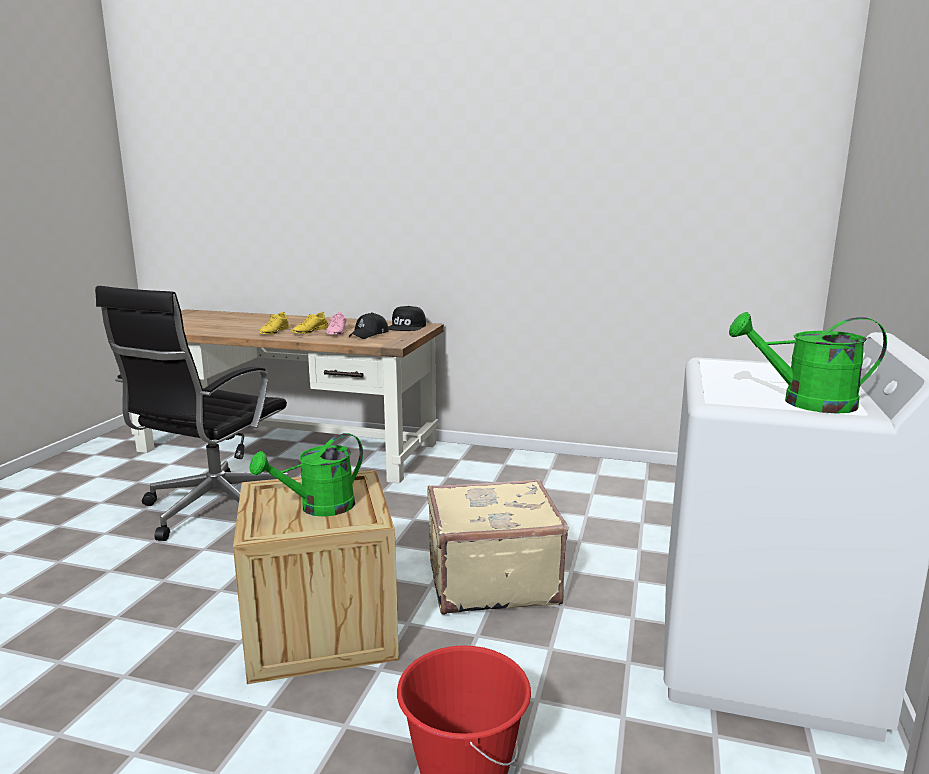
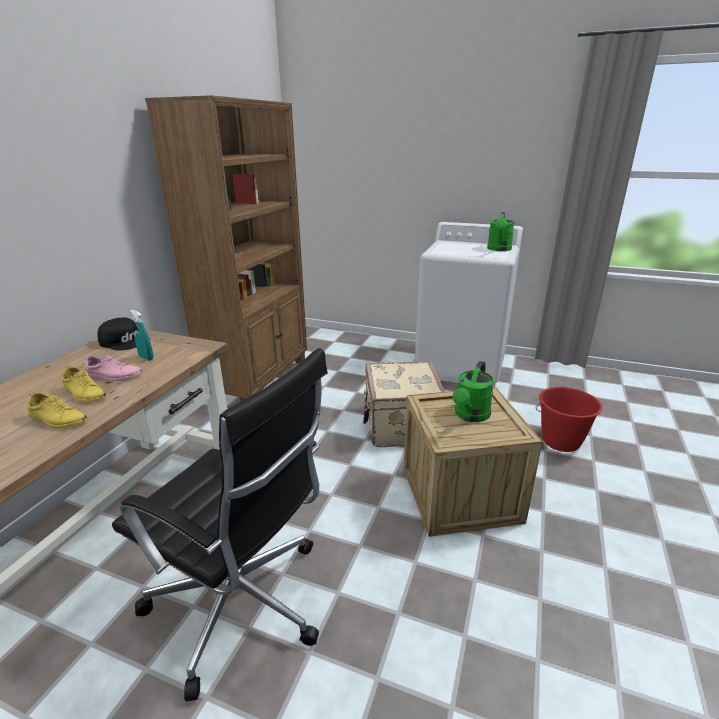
camera: 85 degrees left, 10 degrees up
green watering can [250,433,363,517] -> green watering can turned 60 degrees clockwise [453,361,494,422]
black cap [349,312,389,339] -> turquoise spray bottle [130,310,154,361]
none -> brown bookcase [145,95,307,401]

